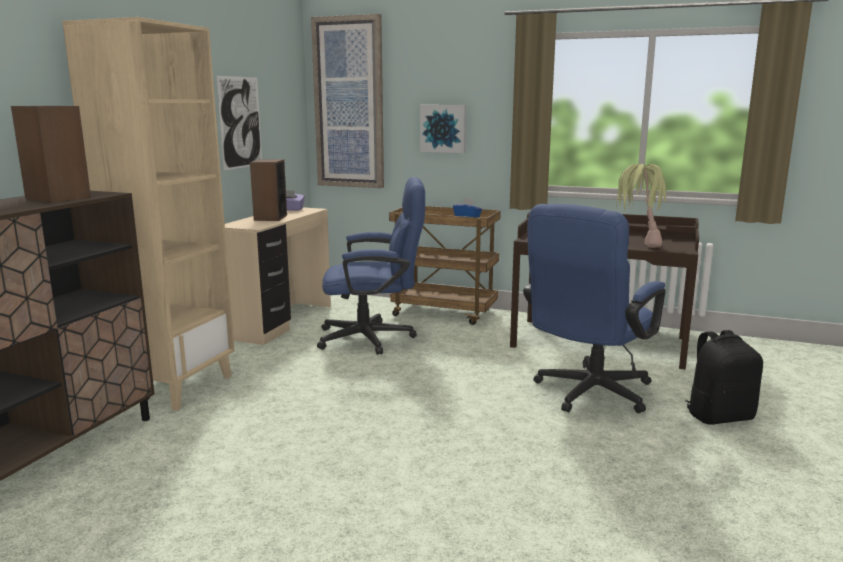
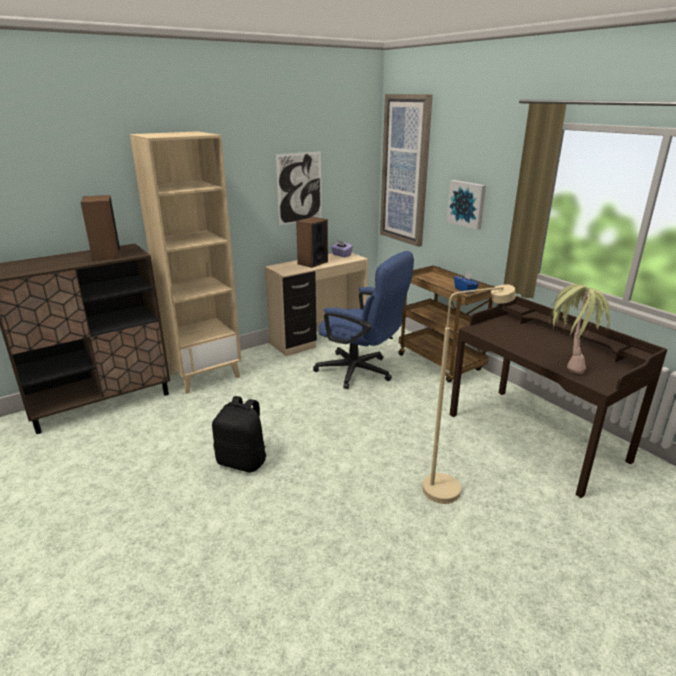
camera: 35 degrees right, 10 degrees up
blue office chair [523,204,666,413] -> beige floor lamp [422,285,516,504]
black backpack [686,330,763,425] -> black backpack moved to [212,396,266,472]

